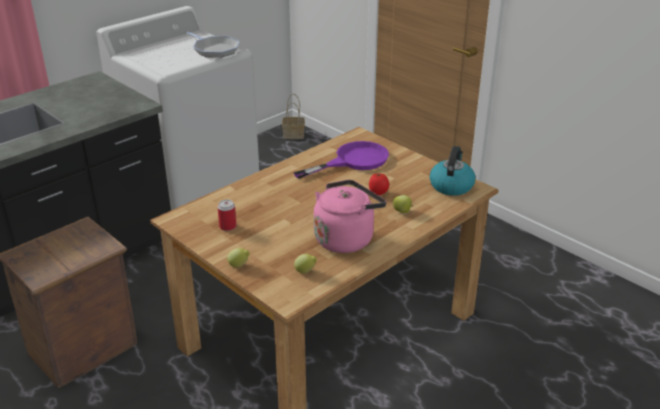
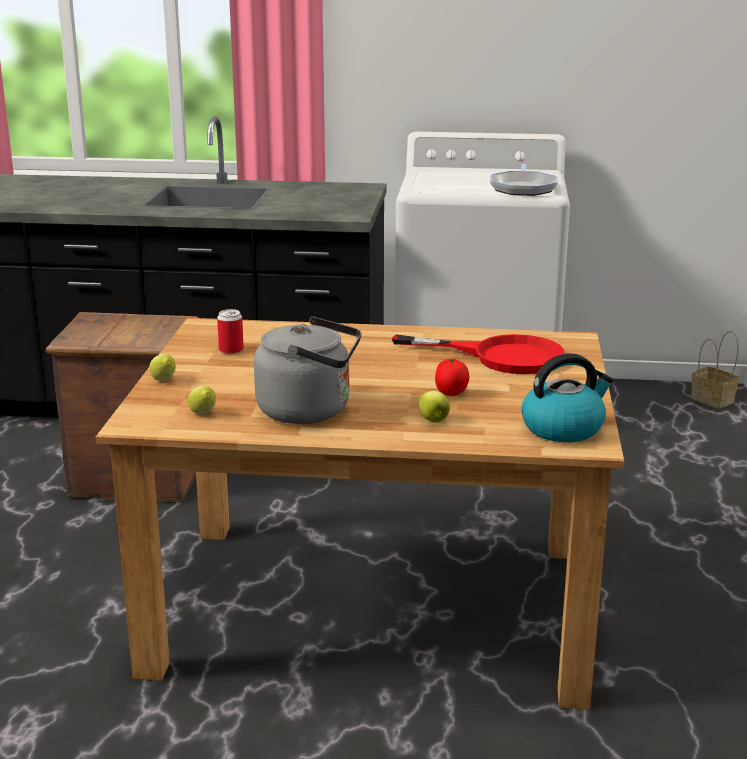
camera: 50 degrees right, 10 degrees down
purple frying pan [293,141,389,179] -> red frying pan [392,334,564,374]
pink kettle [314,180,386,253] -> grey kettle [254,317,362,424]

